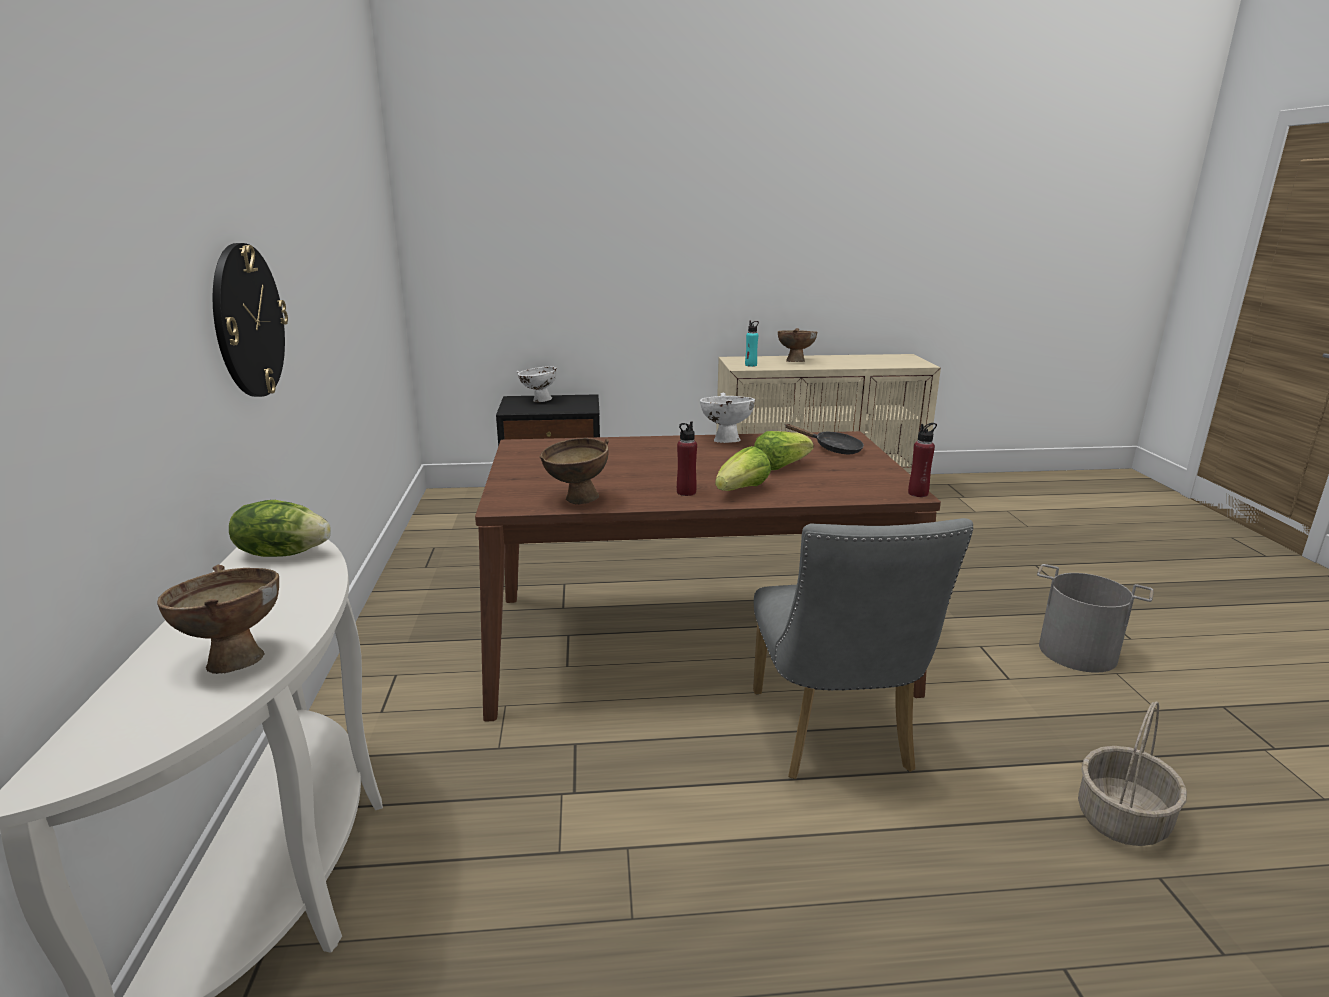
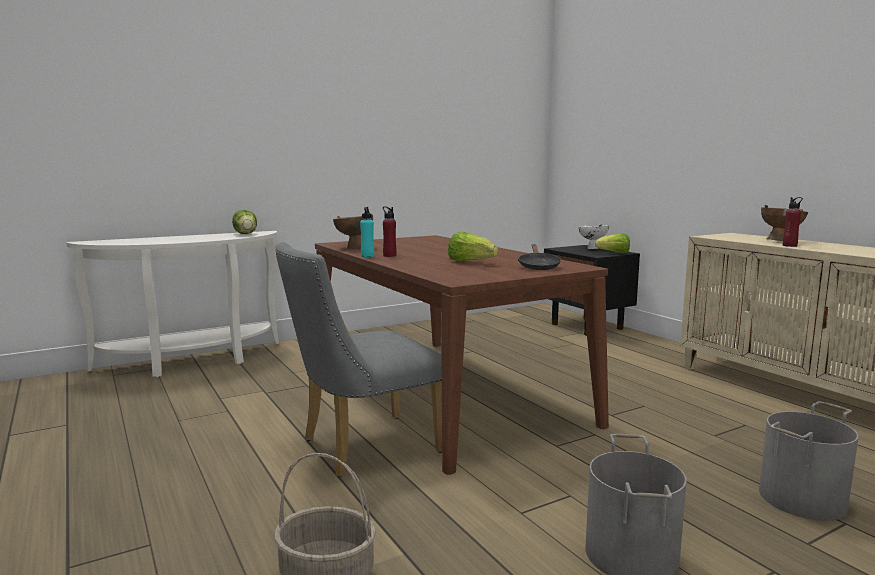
camera: 65 degrees right, 10 degrees down
brown bowl [157,565,279,674] -> none
wall clock [213,243,288,397] -> none
white bowl [700,393,755,443] -> none
lettuce [715,446,771,491] -> lettuce moved to [595,233,630,253]
turquoise bottle [745,321,759,367] -> turquoise bottle moved to [360,207,374,257]
red bottle [908,423,937,497] -> red bottle moved to [783,197,803,247]
none -> grey bucket [759,401,858,521]

